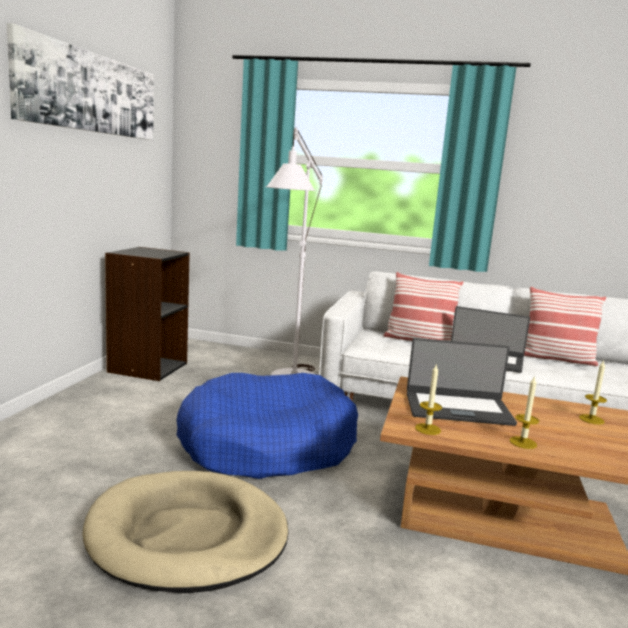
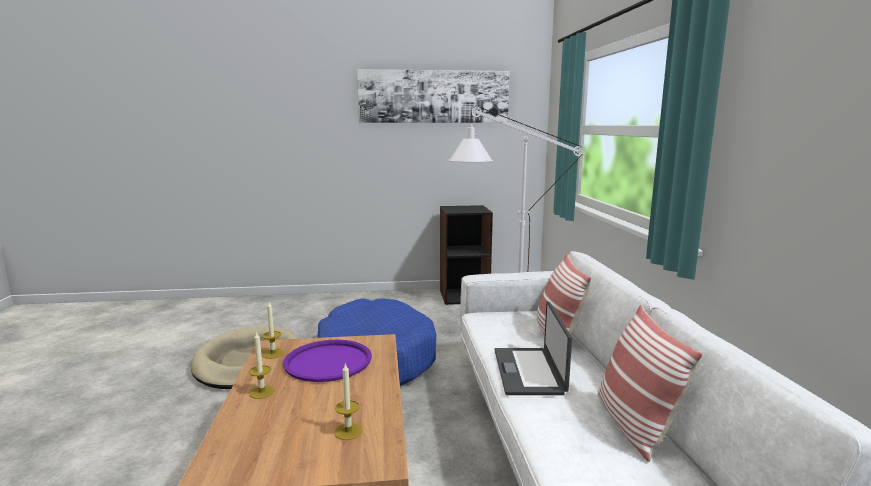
camera: 70 degrees right, 0 degrees up
laptop [407,338,517,426] -> purple tray [283,340,372,382]

